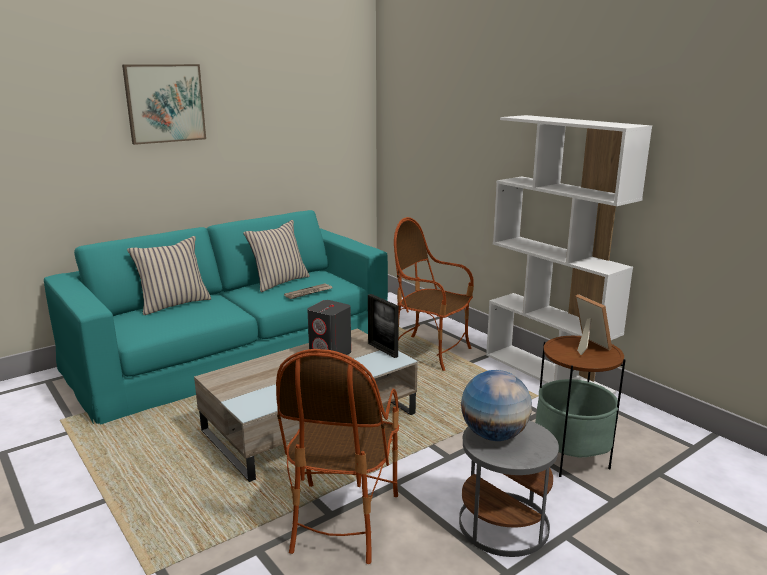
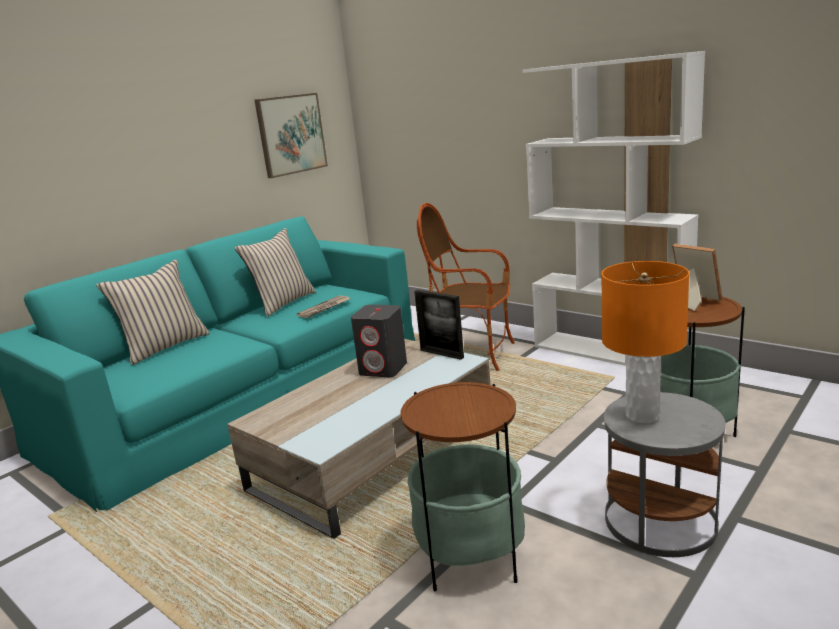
camera: 10 degrees left, 0 degrees up
picture [122,64,206,145] -> picture moved to [254,93,328,178]
armchair [276,349,399,564] -> side table [400,382,525,591]
globe [461,370,532,441] -> orange table lamp [601,261,689,423]

